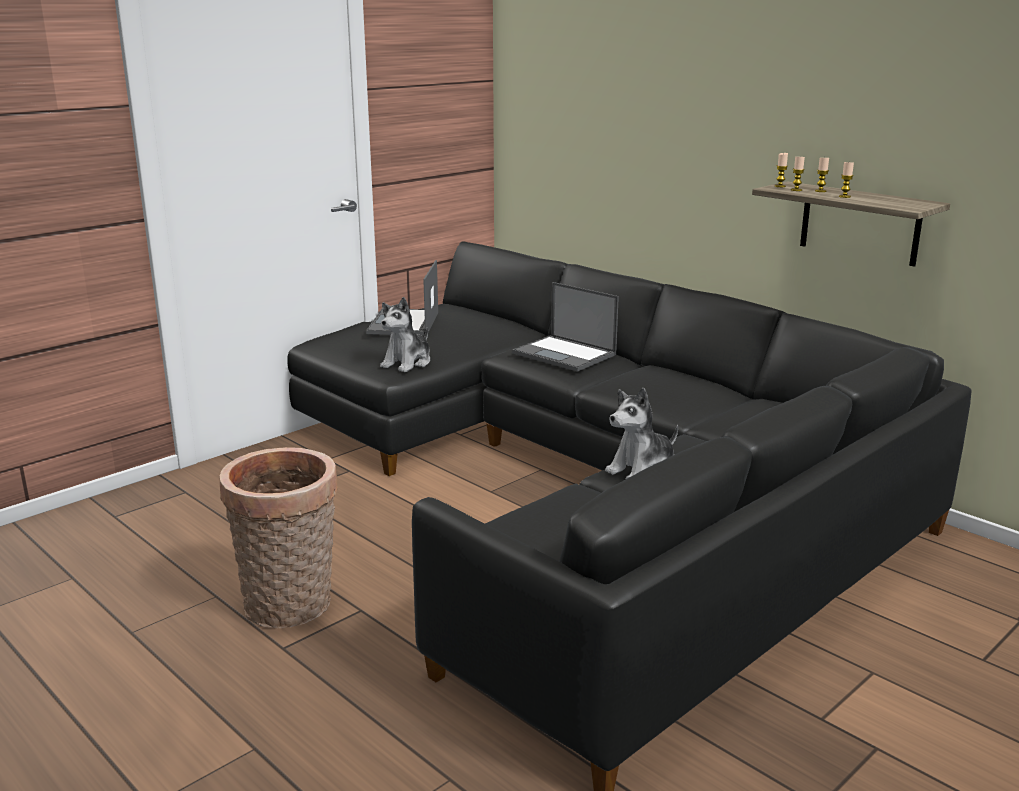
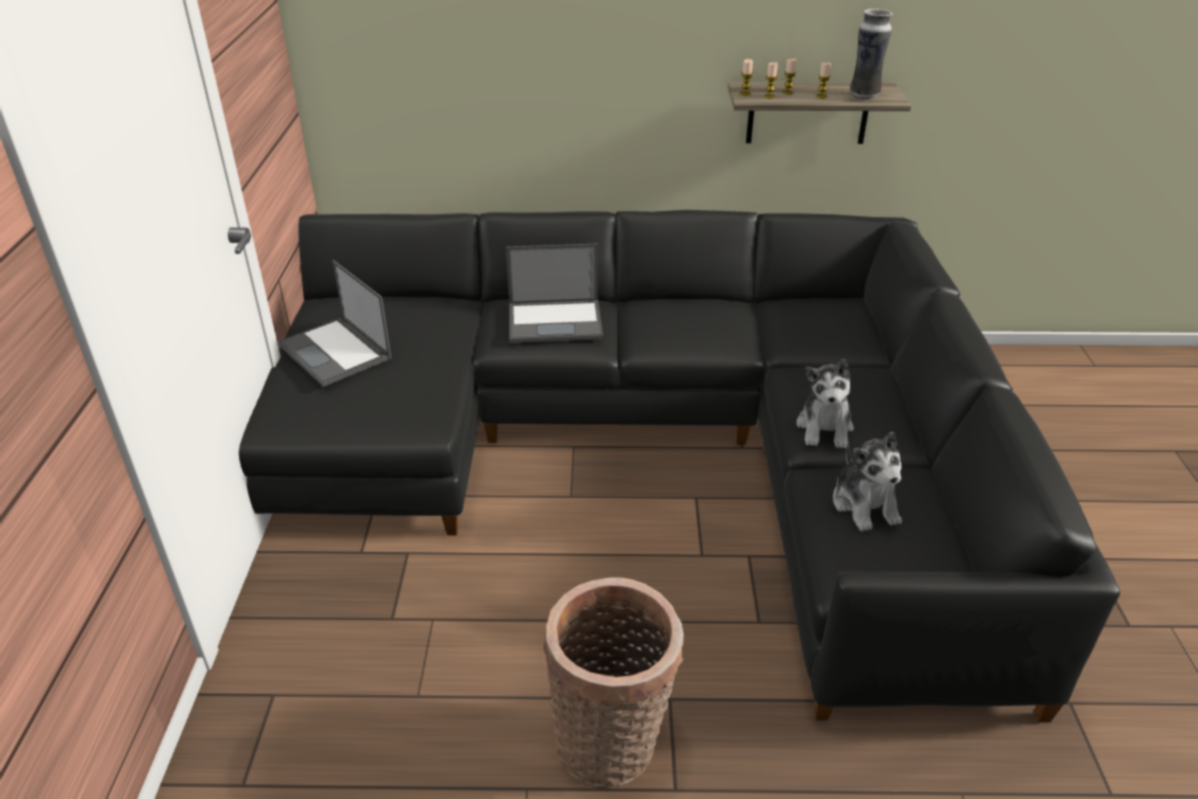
camera: 45 degrees left, 15 degrees up
plush toy [380,297,430,372] -> plush toy moved to [833,432,902,531]
none -> vase [850,8,893,100]

